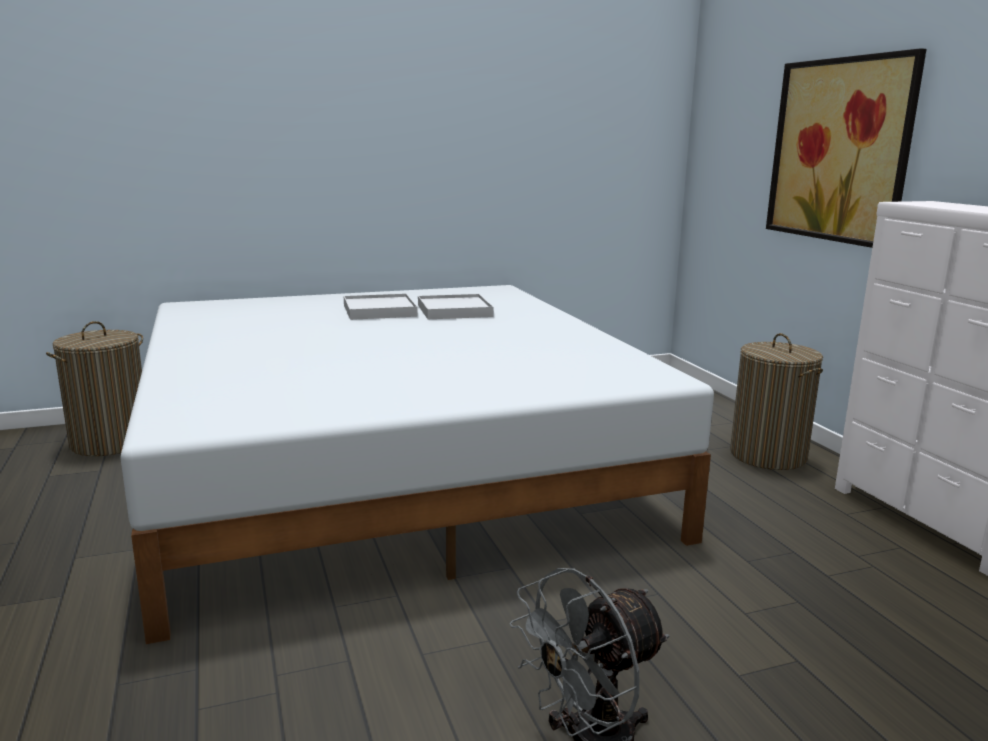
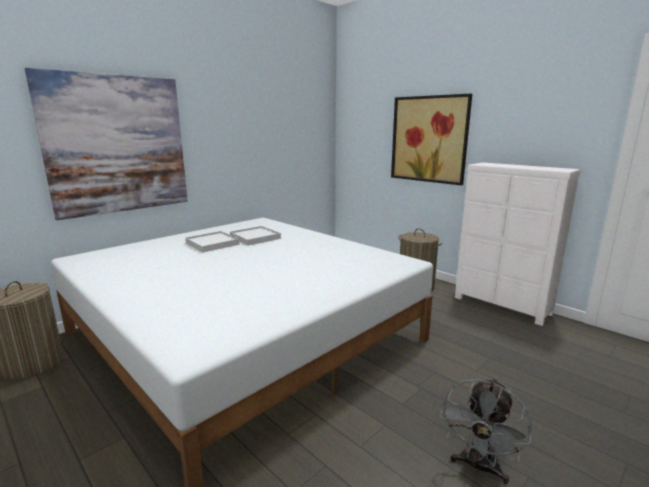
camera: 25 degrees left, 0 degrees up
none -> picture [25,68,188,220]

